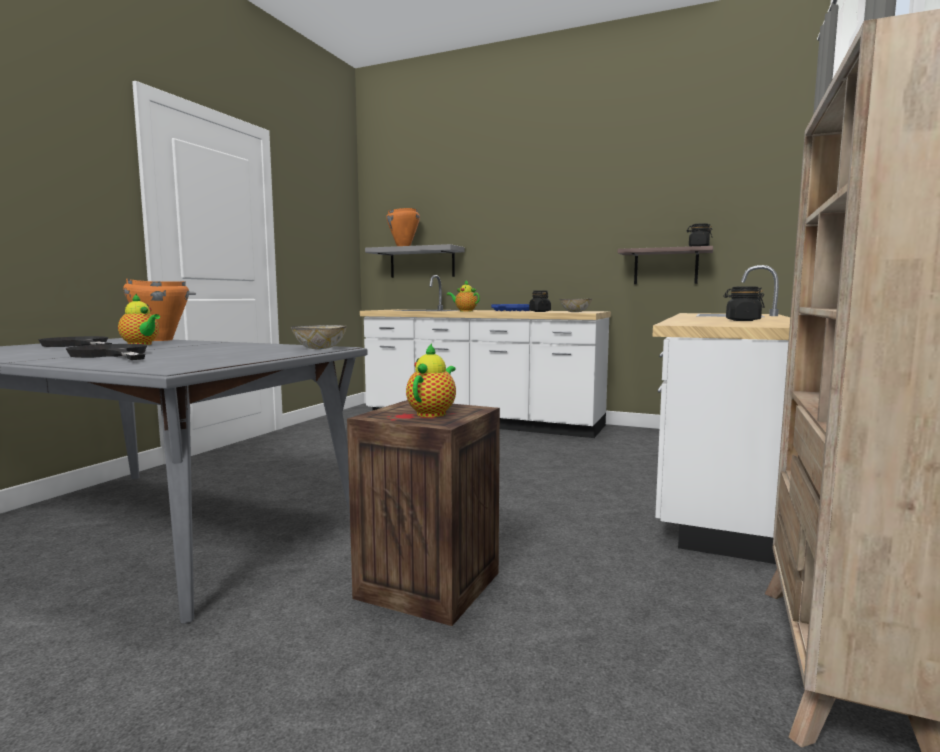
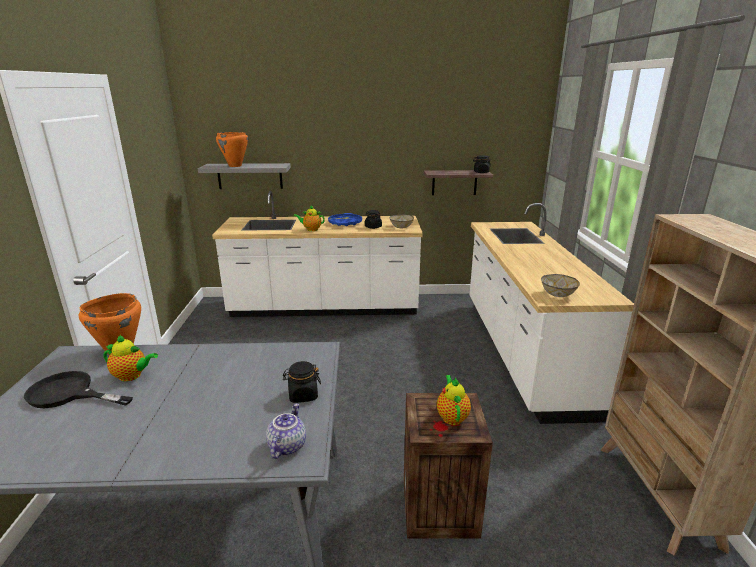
camera: 25 degrees left, 15 degrees up
black frying pan [66,344,147,360] -> none
bowl [291,325,347,349] -> bowl moved to [541,274,580,297]
black jar [723,286,765,321] -> black jar moved to [283,361,321,403]
none -> teapot [266,404,306,459]

